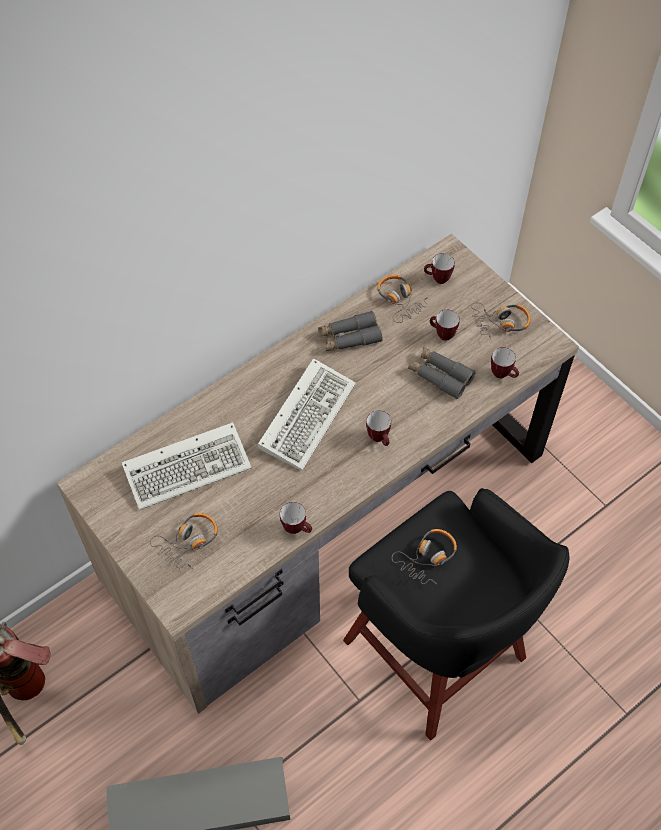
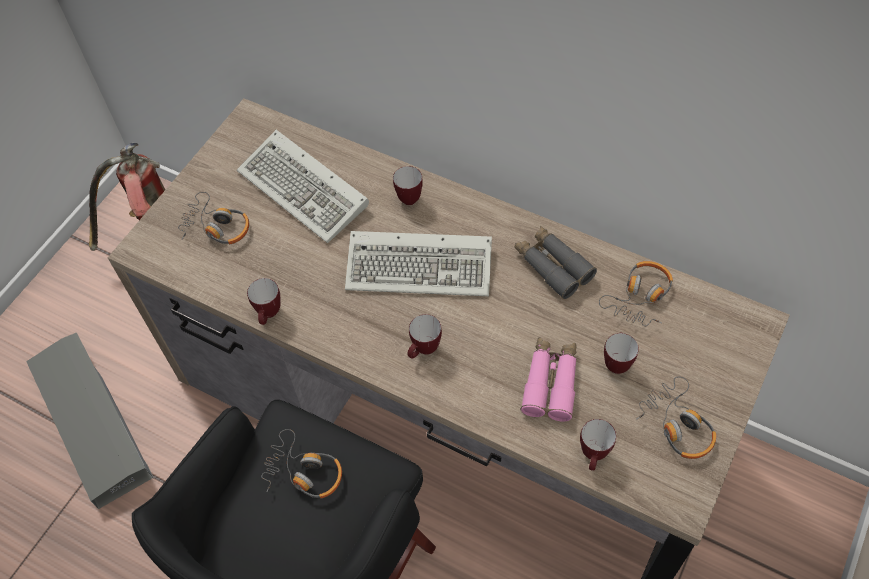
camera: 70 degrees right, 0 degrees up
grey binoculars [408,347,476,399] -> pink binoculars [521,337,577,422]
mug [424,253,455,284] -> mug moved to [393,166,423,205]

